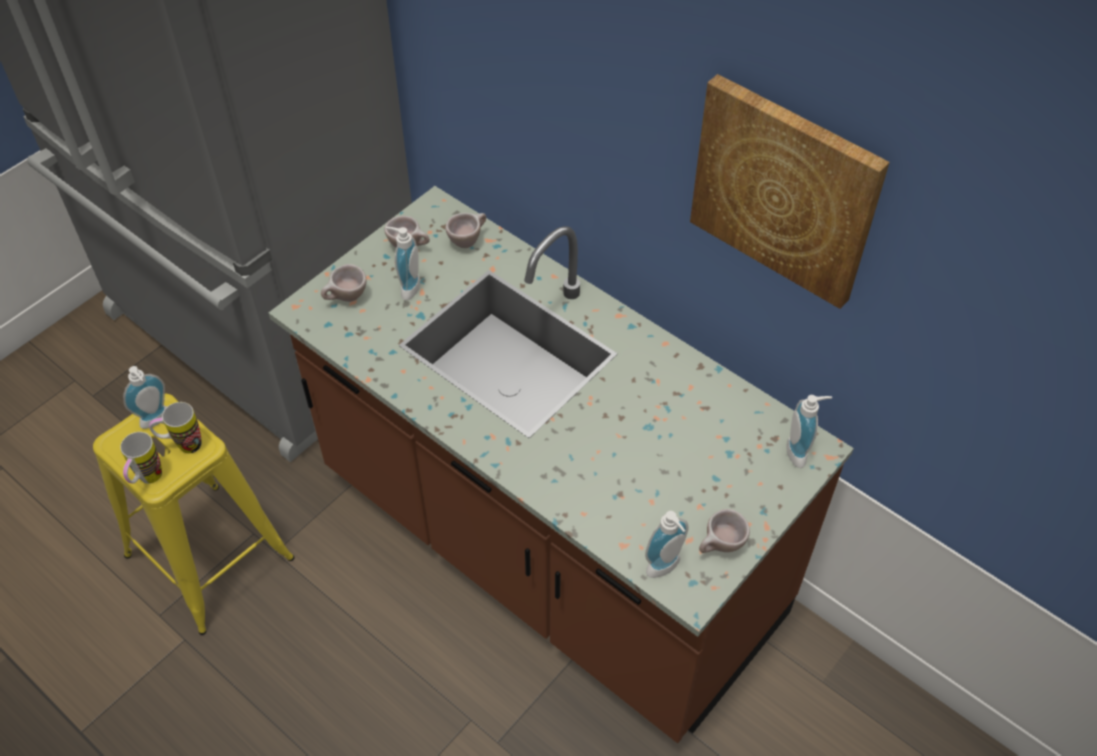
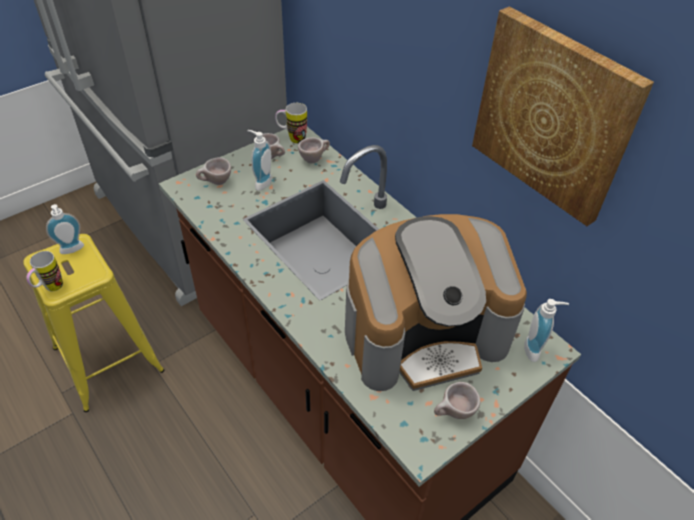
camera: 10 degrees right, 5 degrees down
mug [149,402,201,453] -> mug moved to [275,103,307,144]
soap dispenser [645,511,688,578] -> none
none -> coffee machine [345,214,527,391]

